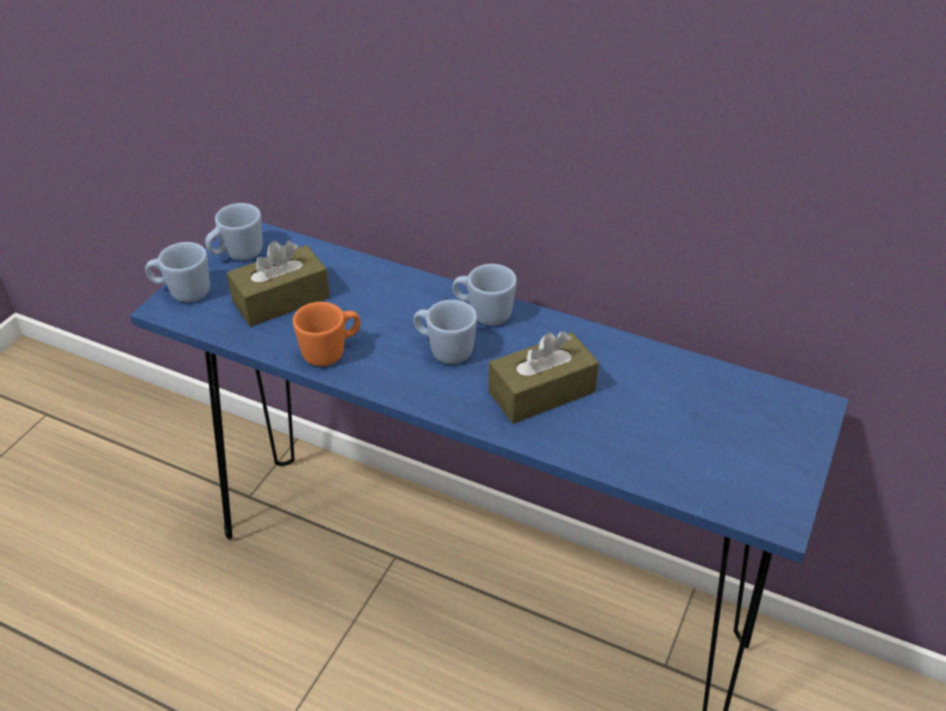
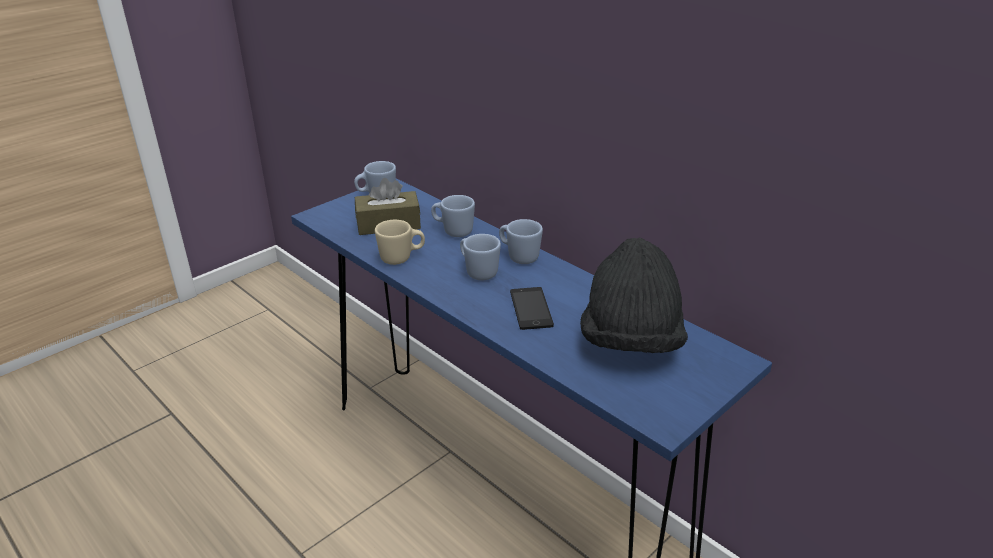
camera: 20 degrees right, 10 degrees down
blue mug [145,242,210,302] -> blue mug moved to [431,195,475,237]
orange mug [293,302,361,366] -> beige mug [375,220,425,265]
brown tissue box [488,331,599,424] -> phone [510,287,554,330]
none -> black hat [580,238,688,353]

